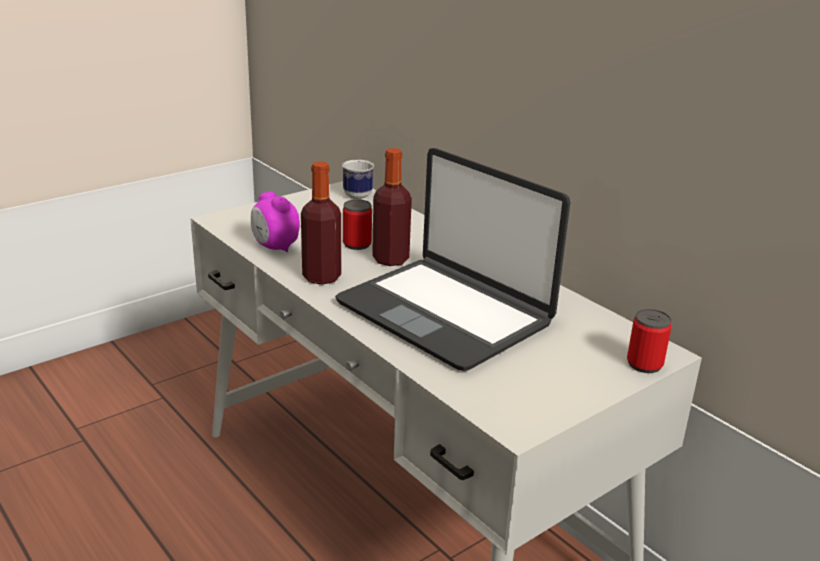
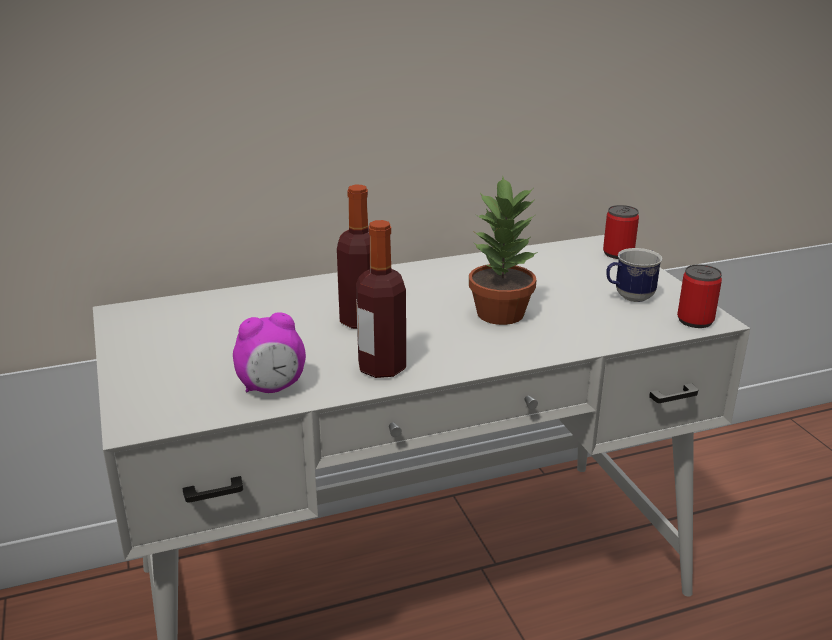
camera: 70 degrees left, 0 degrees up
laptop [335,148,570,371] -> potted plant [469,177,538,325]
mug [342,160,374,199] -> mug moved to [606,248,662,302]
can [343,199,372,250] -> can moved to [677,264,722,328]

